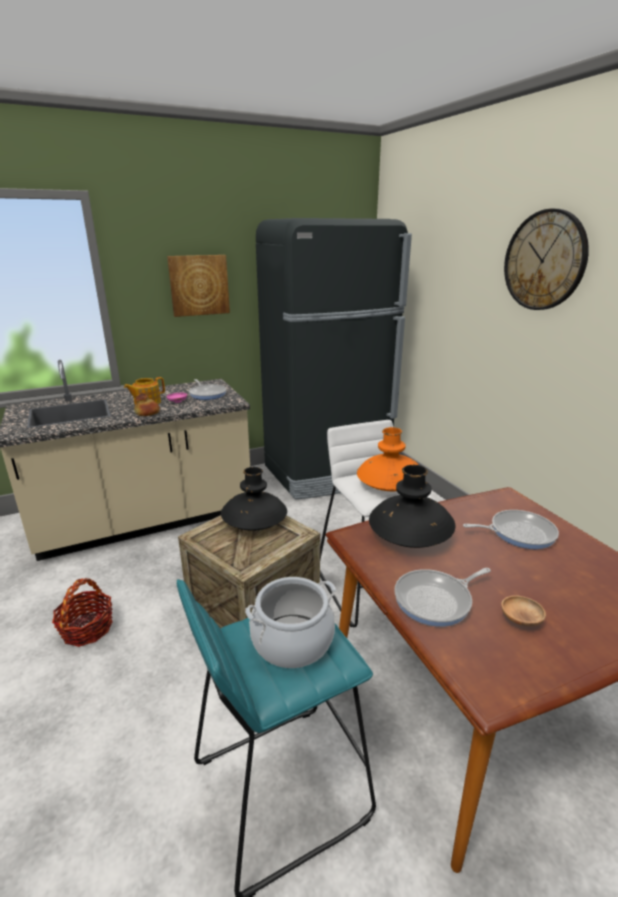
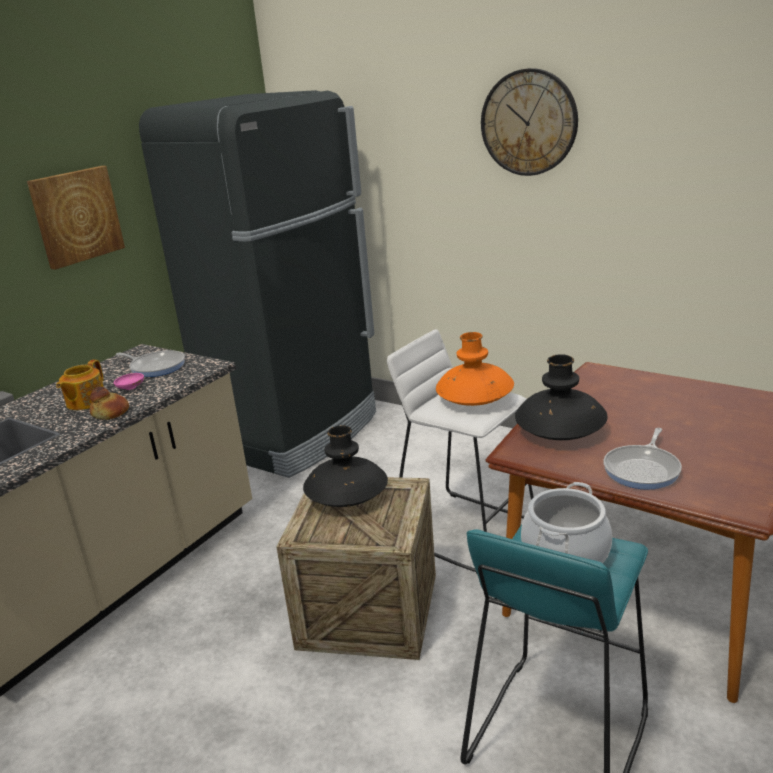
camera: 30 degrees left, 0 degrees up
basket [52,578,113,647] -> none
frying pan [463,510,559,549] -> none
brown bowl [501,595,546,626] -> none

